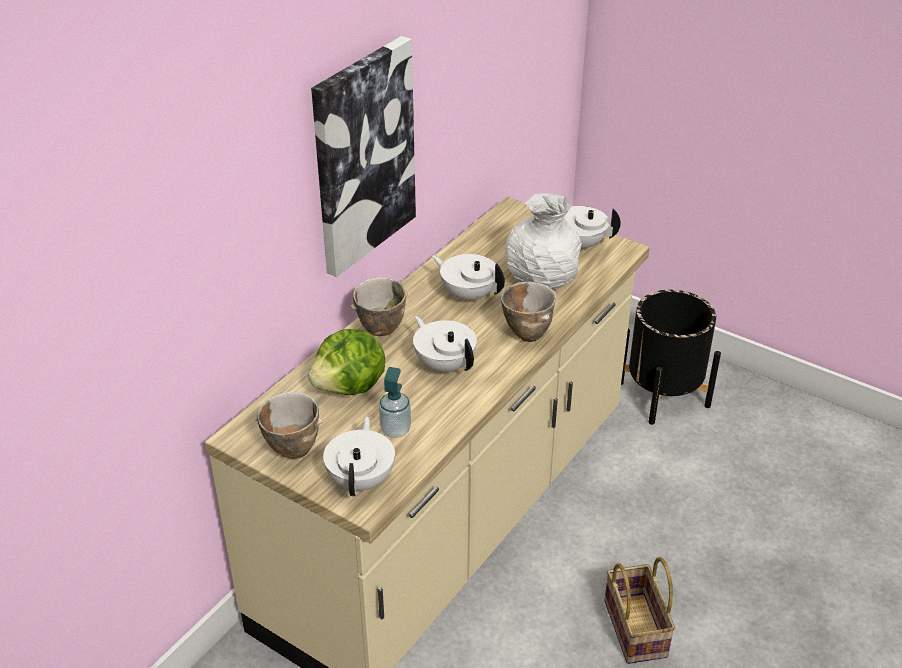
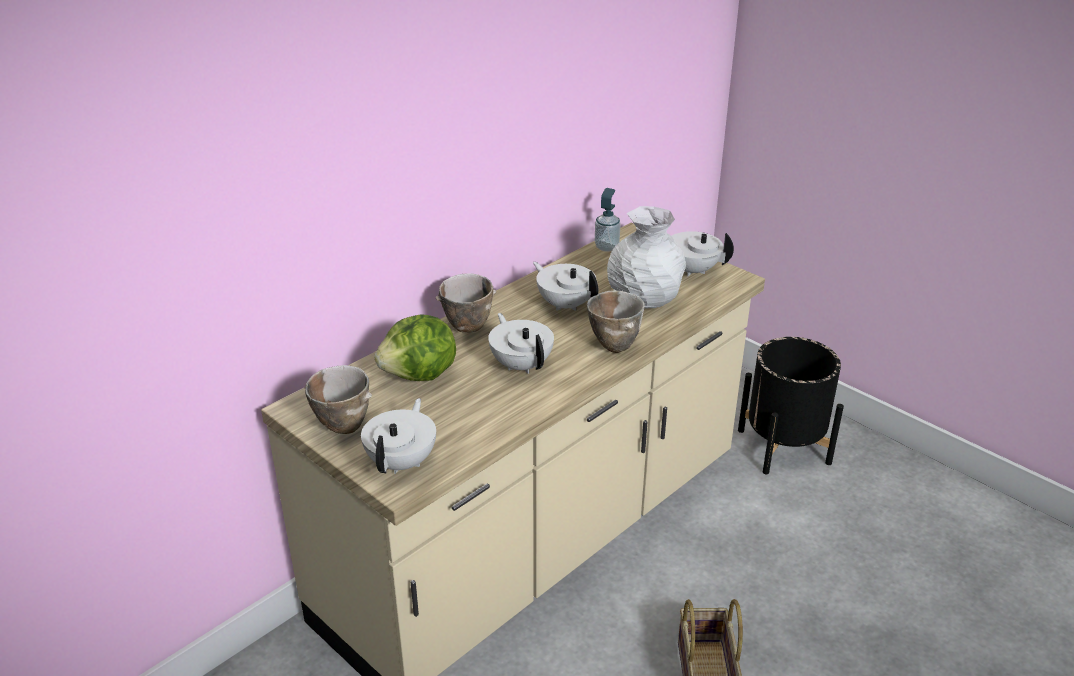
camera: 10 degrees right, 5 degrees down
picture [311,36,416,277] -> none
soap dispenser [379,367,411,438] -> soap dispenser moved to [595,188,621,252]

